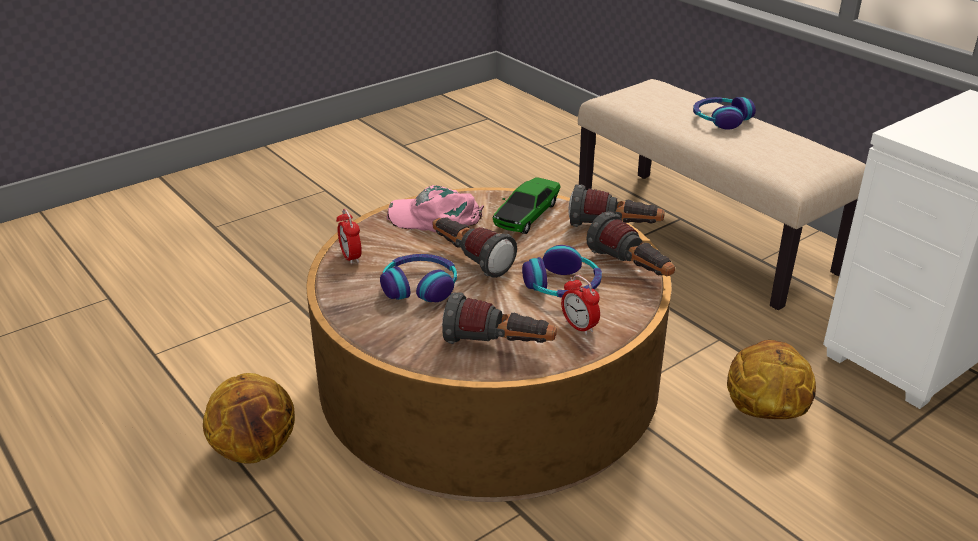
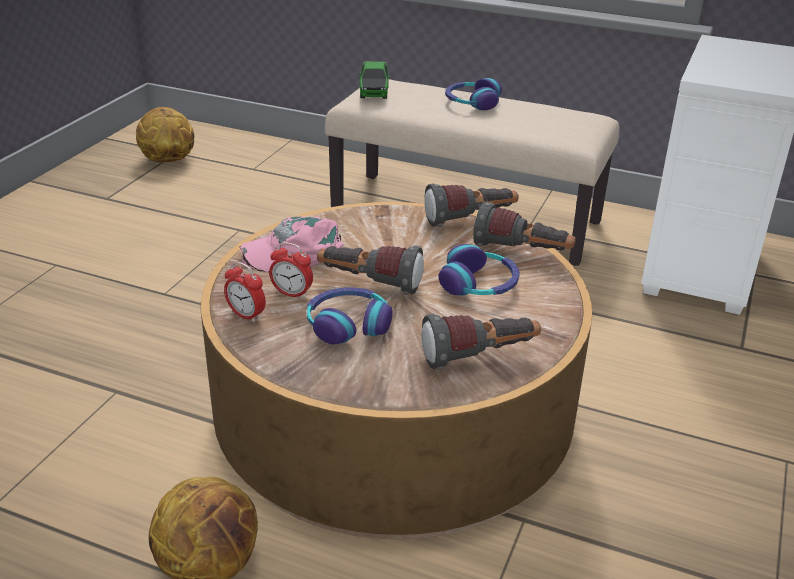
camera: 30 degrees left, 0 degrees up
toy car [493,177,561,234] -> toy car moved to [357,61,391,99]
alarm clock [561,275,600,335] -> alarm clock moved to [269,242,313,299]
basketball [727,340,816,419] -> basketball moved to [136,107,194,162]

